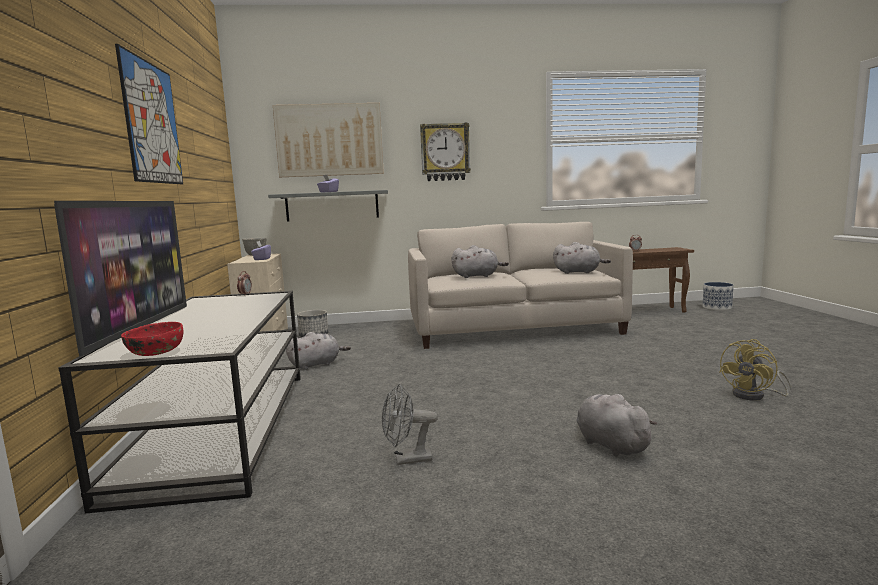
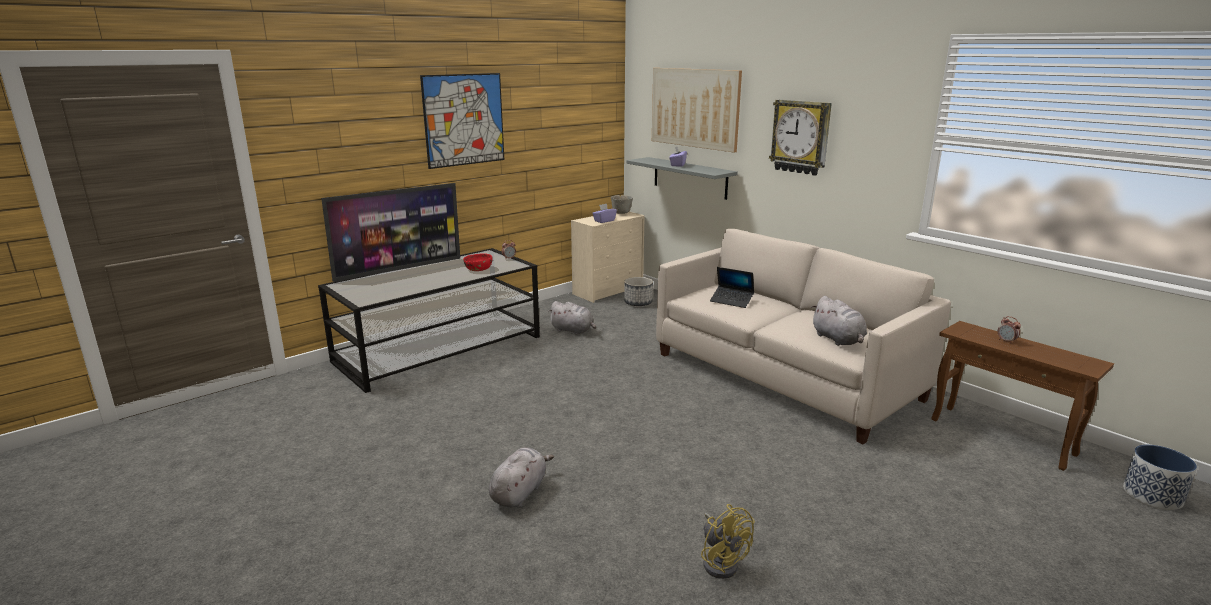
camera: 55 degrees right, 10 degrees up
red bowl [121,322,183,356] -> red bowl moved to [463,253,492,271]
grey fan [382,384,438,465] -> none
grey plush toy [452,245,509,278] -> laptop [710,267,754,308]
yellow fan [719,339,792,401] -> yellow fan turned 135 degrees counterclockwise [701,504,755,579]

